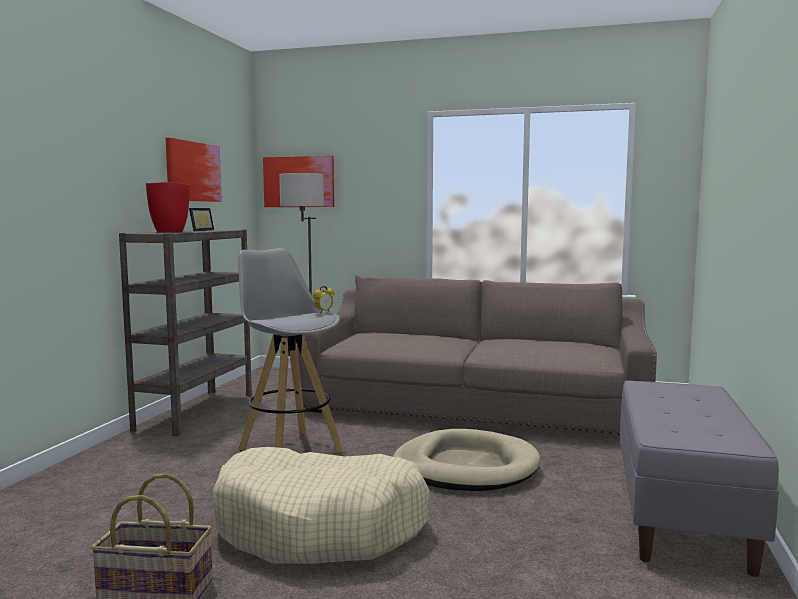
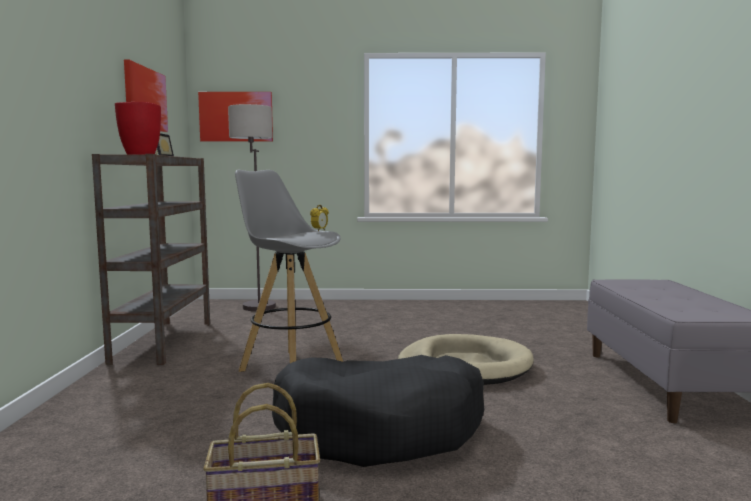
camera: 15 degrees left, 0 degrees up
beige dog bed [213,447,430,564] -> black dog bed [272,355,484,467]
brown sofa [297,275,657,436] -> none

